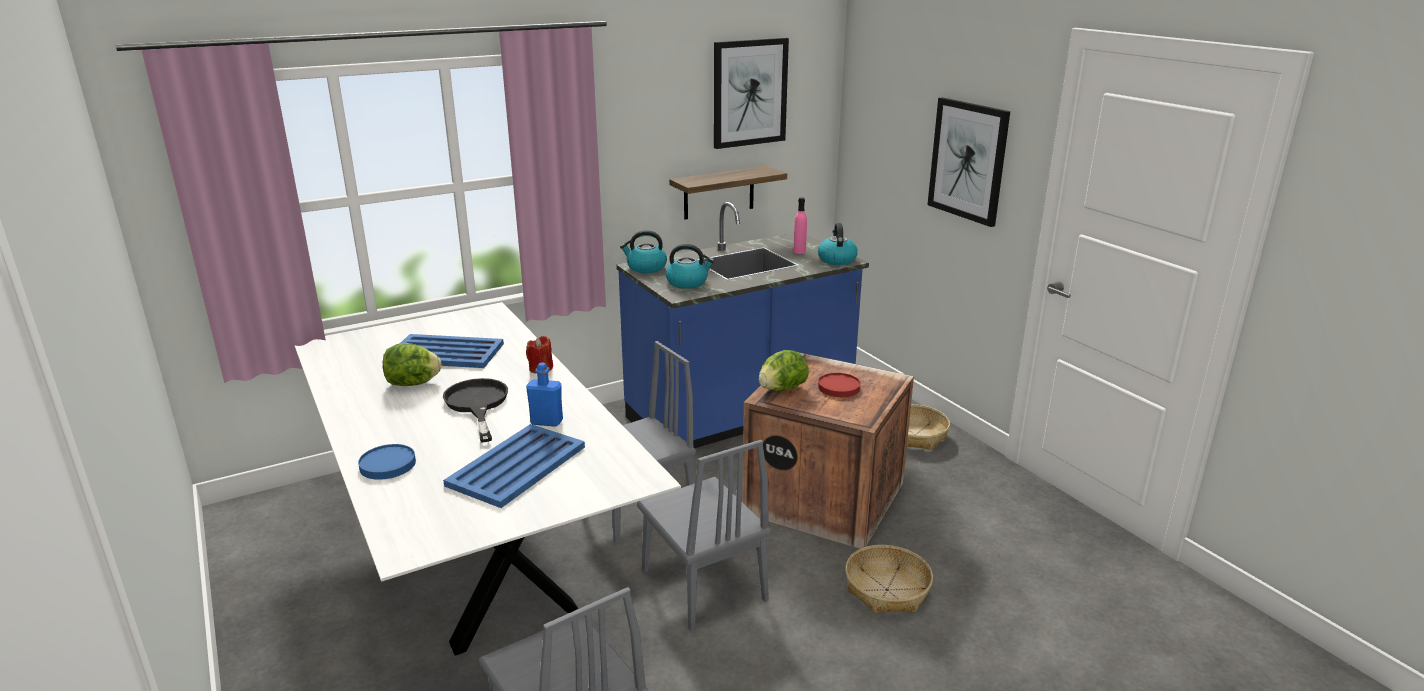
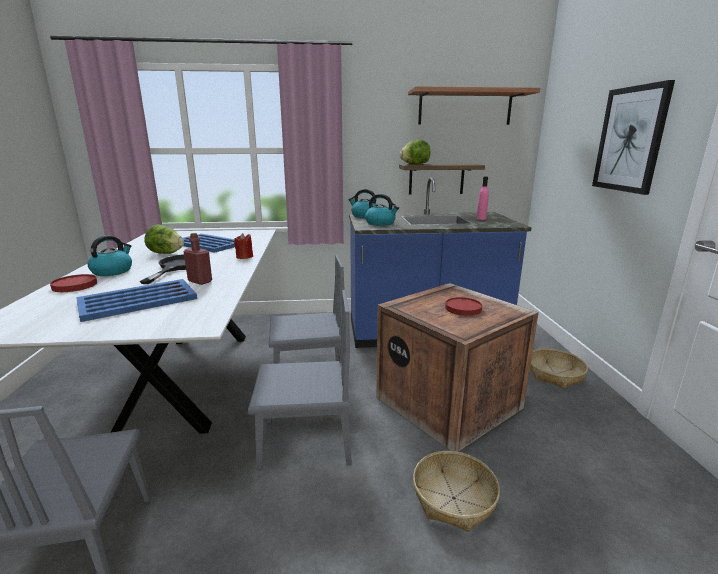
camera: 25 degrees right, 5 degrees down
blue plate [358,444,416,480] -> red plate [50,274,97,292]
blue bottle [526,363,563,427] -> red bottle [184,233,212,285]
grey chair [637,440,771,631] -> grey chair turned 90 degrees counterclockwise [248,290,352,471]
picture [714,38,789,149] -> shelf [408,86,540,125]
lettuce [759,350,809,391] -> lettuce moved to [400,139,430,165]
kettle [818,223,858,265] -> kettle moved to [88,235,132,276]

